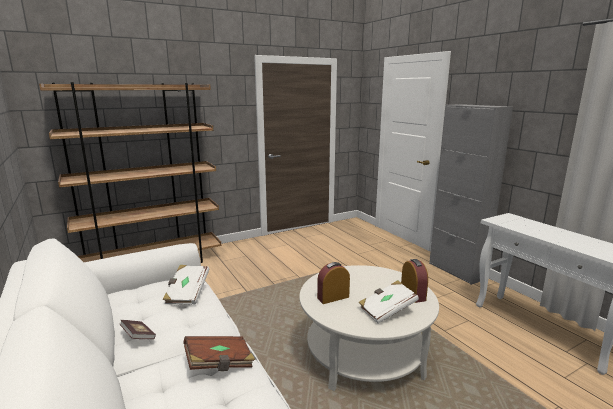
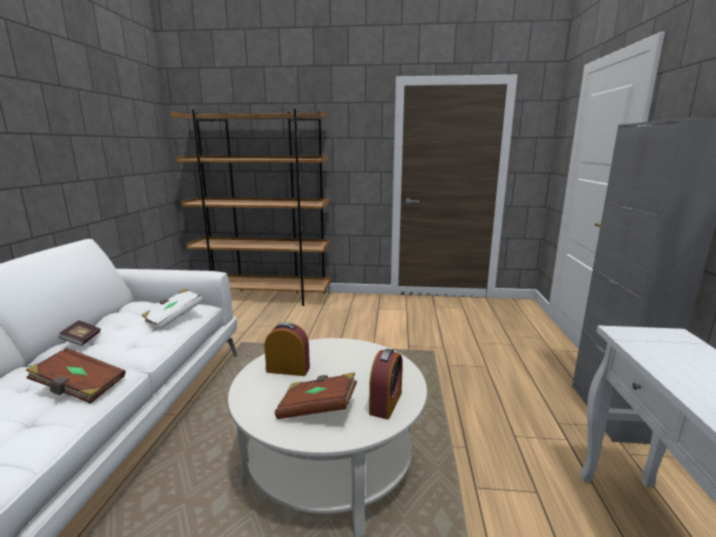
camera: 35 degrees right, 0 degrees up
white book [358,280,419,324] -> brown book [275,372,357,419]

